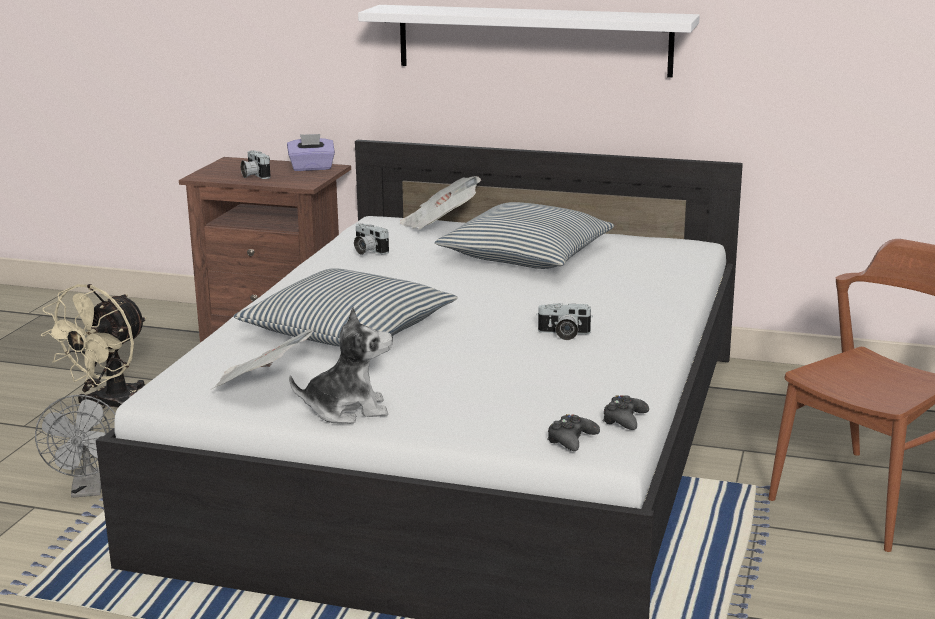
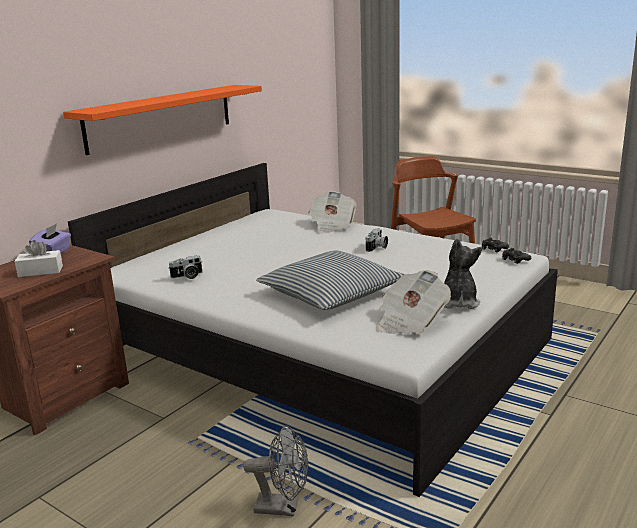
camera: 70 degrees left, 0 degrees up
beige fan [41,284,147,409] -> none
camera [241,150,271,179] -> white tissue box [15,240,63,277]
white shelf [358,5,700,78] -> orange shelf [63,85,262,155]
newspaper [400,176,481,229] -> newspaper moved to [308,191,357,233]
pillow [435,202,614,269] -> none

